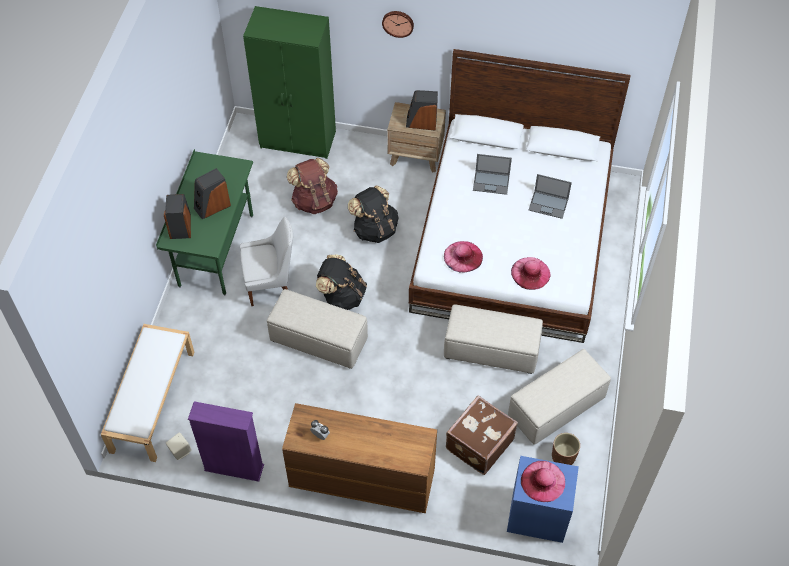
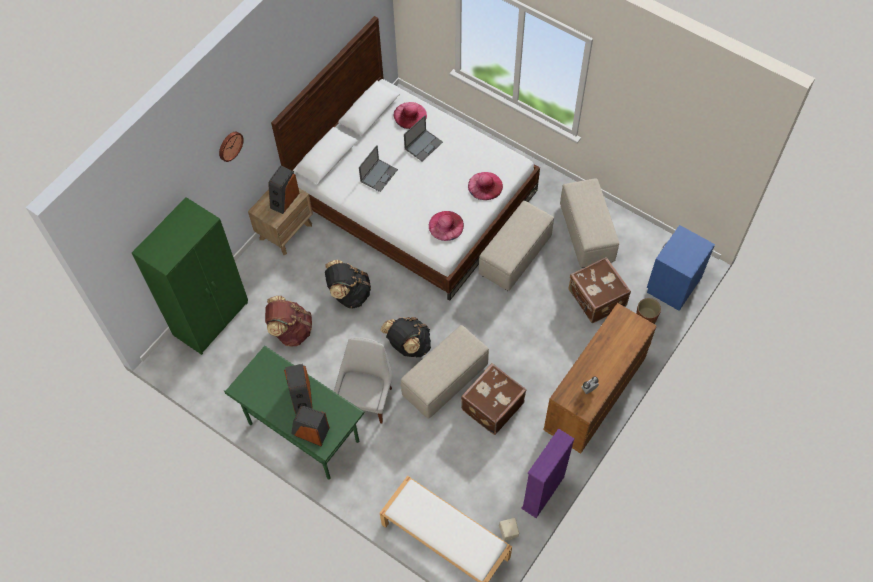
camera: 65 degrees left, 5 degrees up
pink hat [521,461,565,502] -> pink hat moved to [394,102,427,129]
brown planter [552,433,580,465] -> brown planter moved to [636,298,661,324]
none -> brown suitcase [461,363,526,435]

